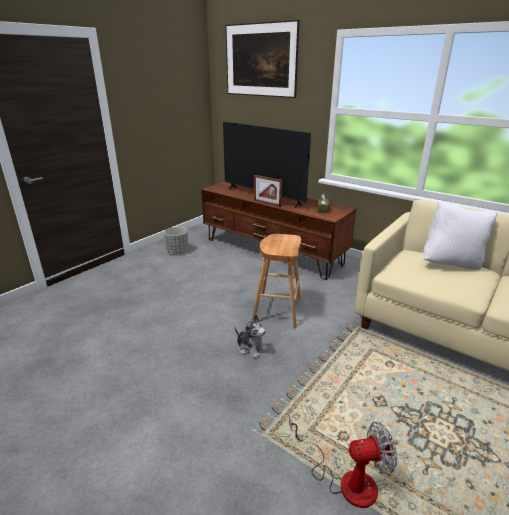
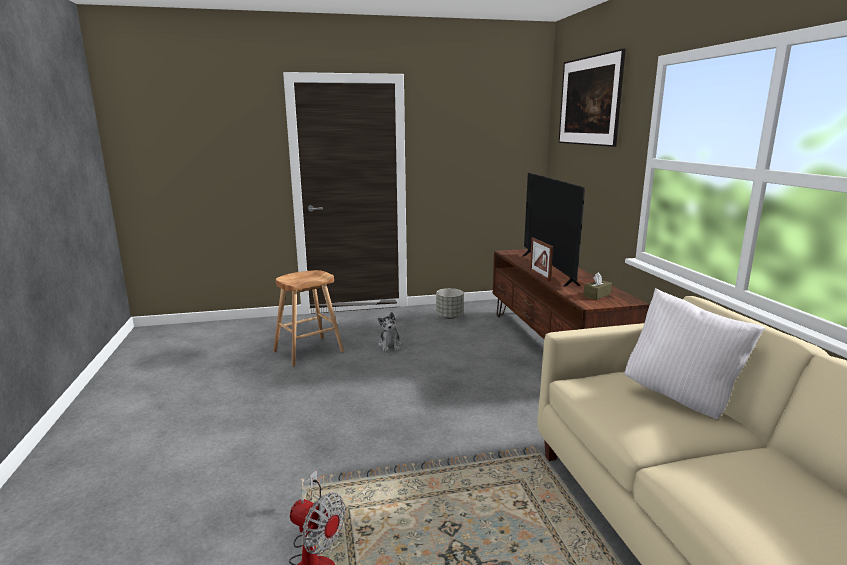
camera: 40 degrees right, 10 degrees down
plush toy [235,315,268,358] -> plush toy moved to [378,312,401,351]
brown stool [252,234,301,328] -> brown stool moved to [273,270,344,367]

